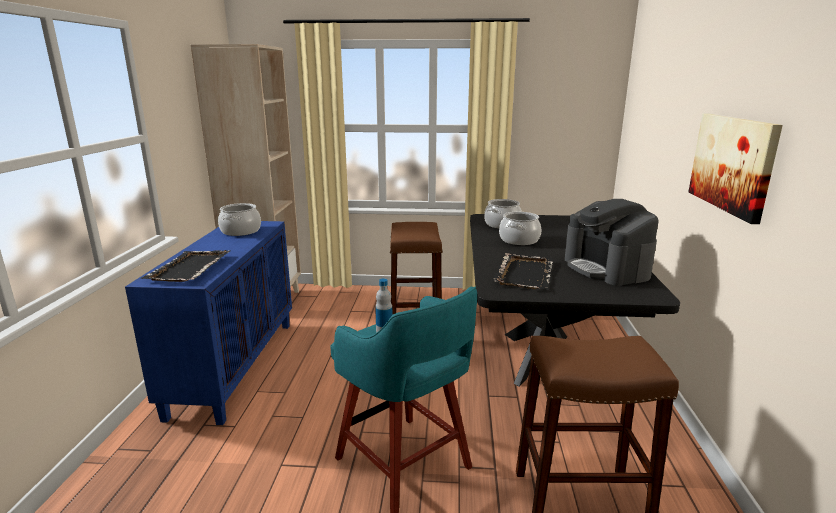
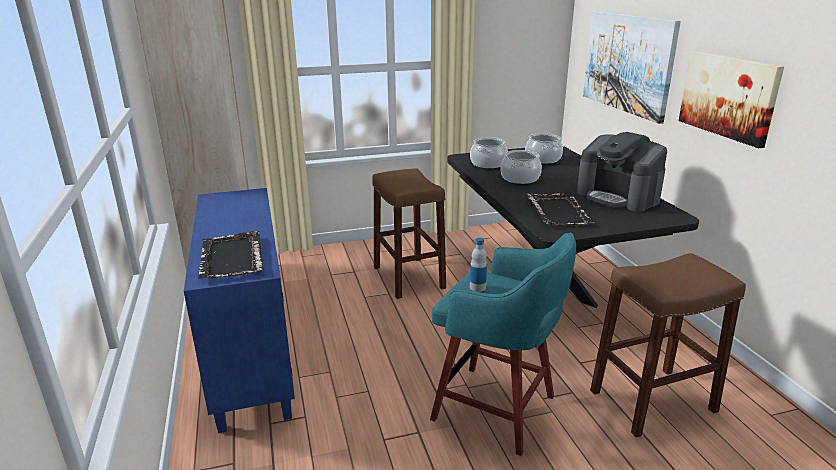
camera: 20 degrees left, 5 degrees up
cooking pot [218,203,261,236] -> cooking pot moved to [525,133,563,164]
none -> picture [583,11,681,124]

